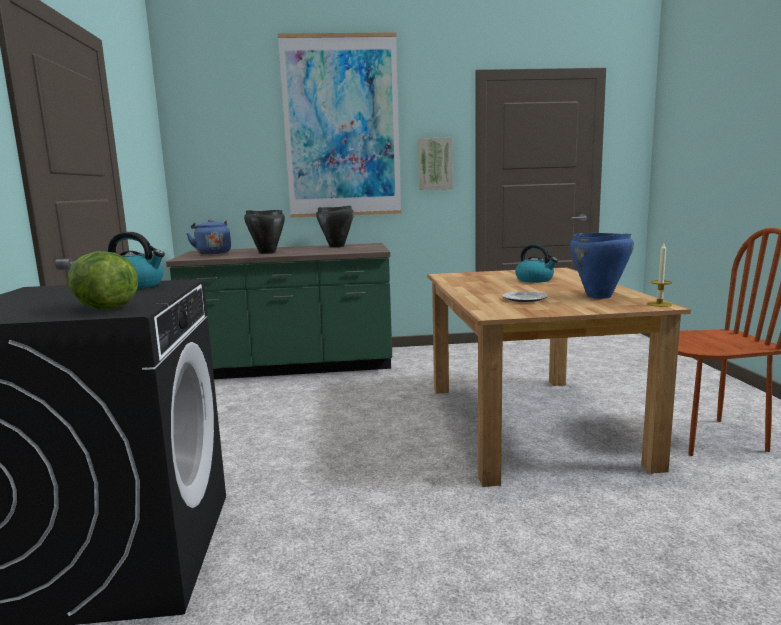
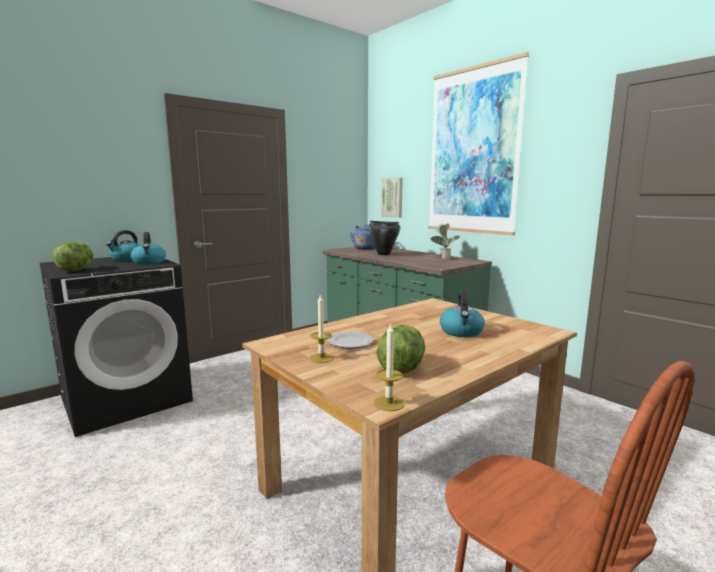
camera: 55 degrees right, 0 degrees up
black cooking pot [316,206,354,247] -> potted plant [430,223,460,259]
picture [418,137,453,190] -> picture moved to [381,178,403,218]
blue cooking pot [570,233,634,299] -> lettuce [377,325,425,374]
none -> kettle [106,230,139,261]
none -> candle [309,294,334,363]

